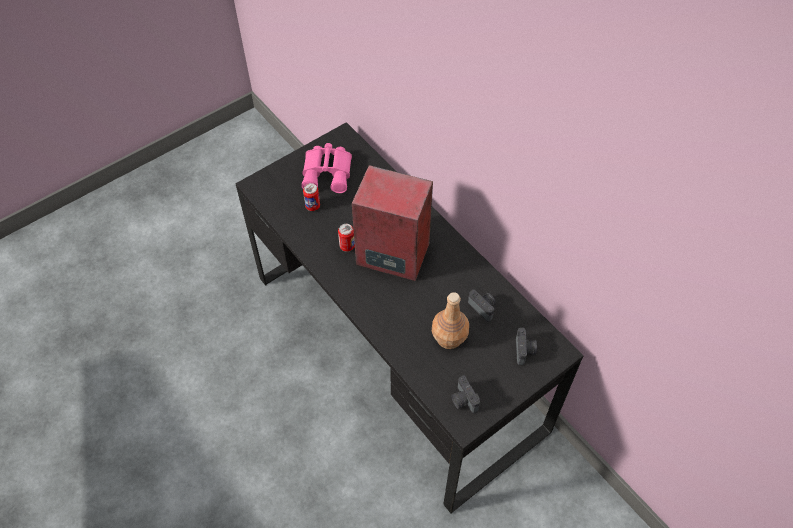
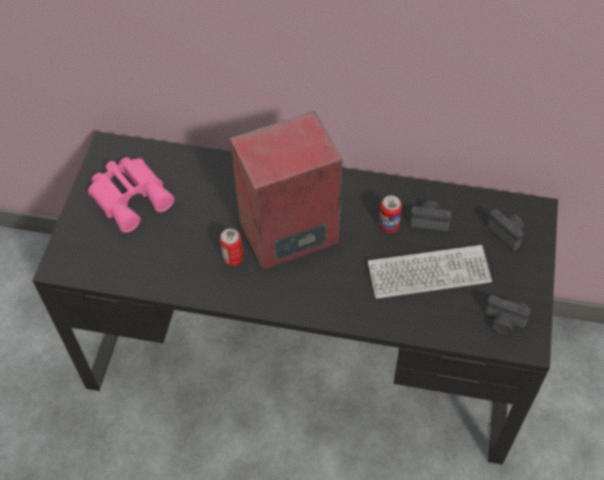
camera: 40 degrees left, 0 degrees up
can [303,183,320,211] -> can moved to [379,196,402,233]
brown bottle [432,292,469,349] -> keyboard [368,245,492,299]

